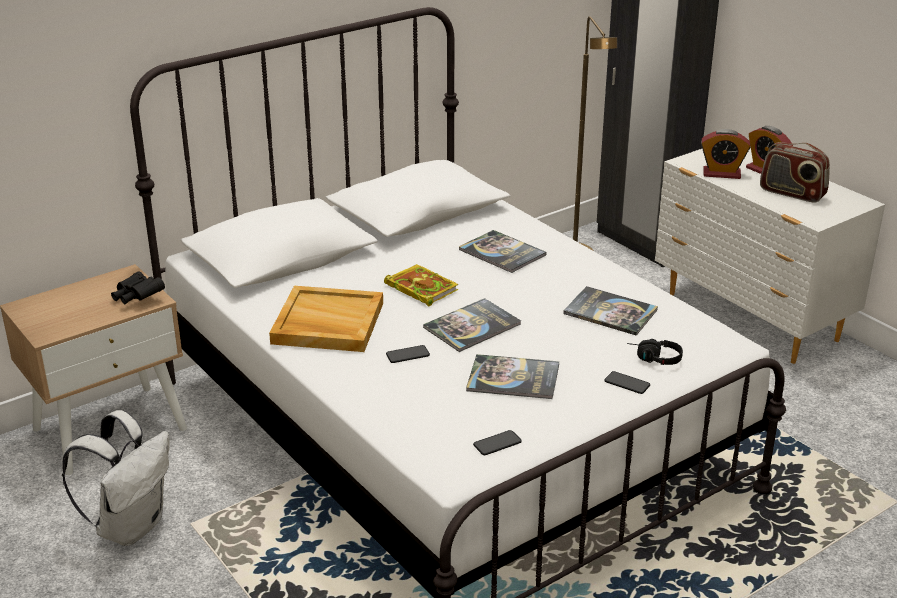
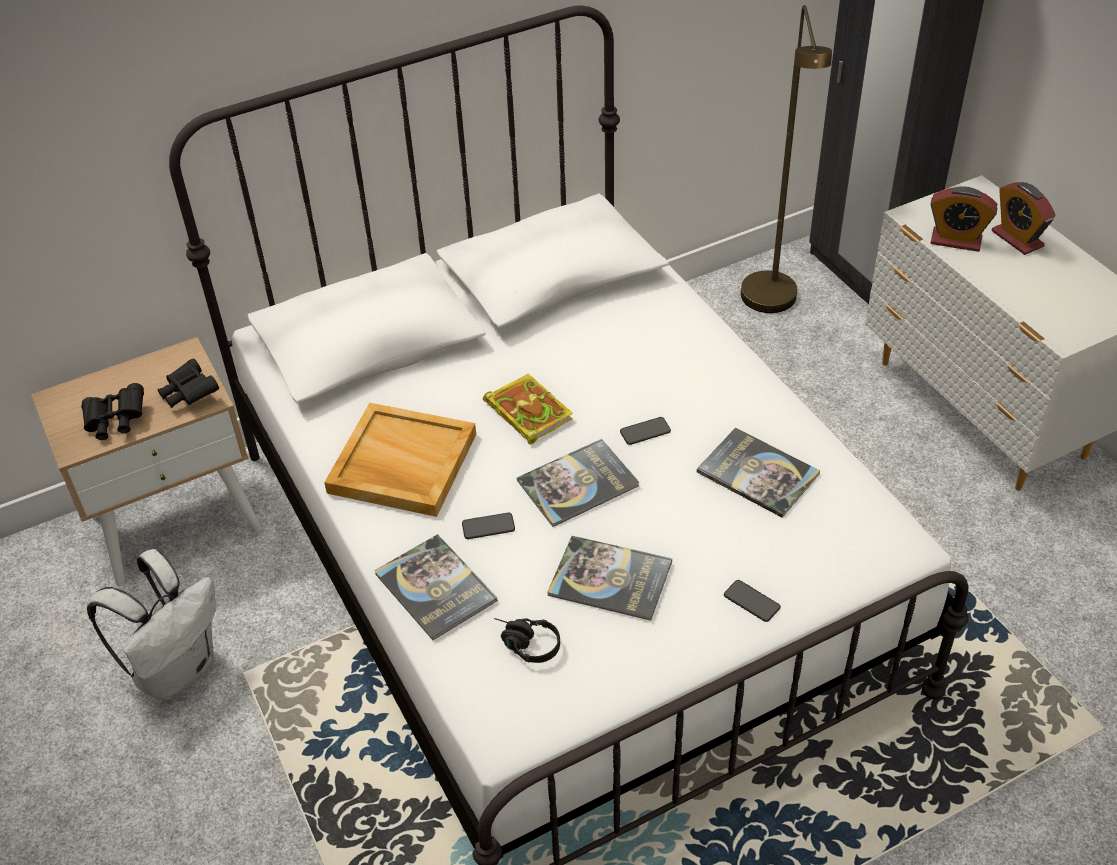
camera: 10 degrees right, 15 degrees up
book [459,230,546,273] -> book moved to [374,534,498,640]
phone [473,430,522,455] -> phone moved to [620,417,671,445]
black headphones [627,339,683,365] -> black headphones moved to [494,618,560,663]
radio [760,142,830,202] -> none
none -> black binoculars [81,383,144,440]

